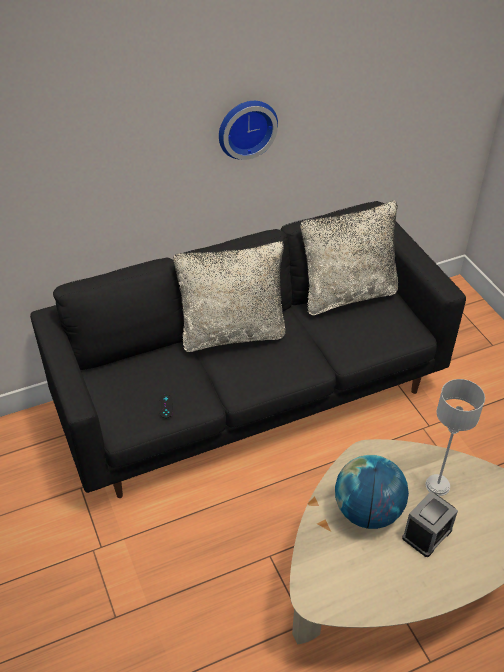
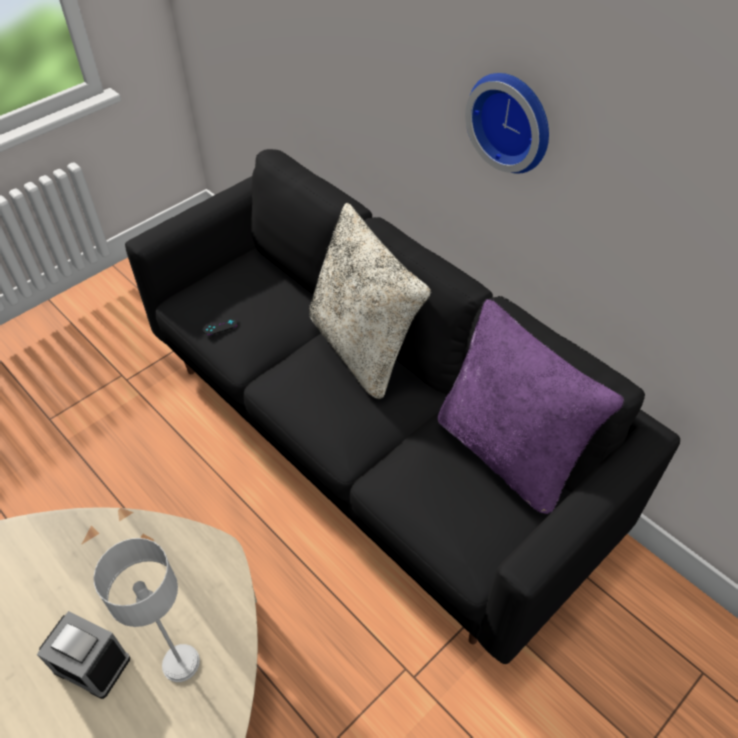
camera: 70 degrees right, 5 degrees up
beige pillow [300,201,398,315] -> purple pillow [438,299,624,514]
globe [335,455,409,529] -> none

